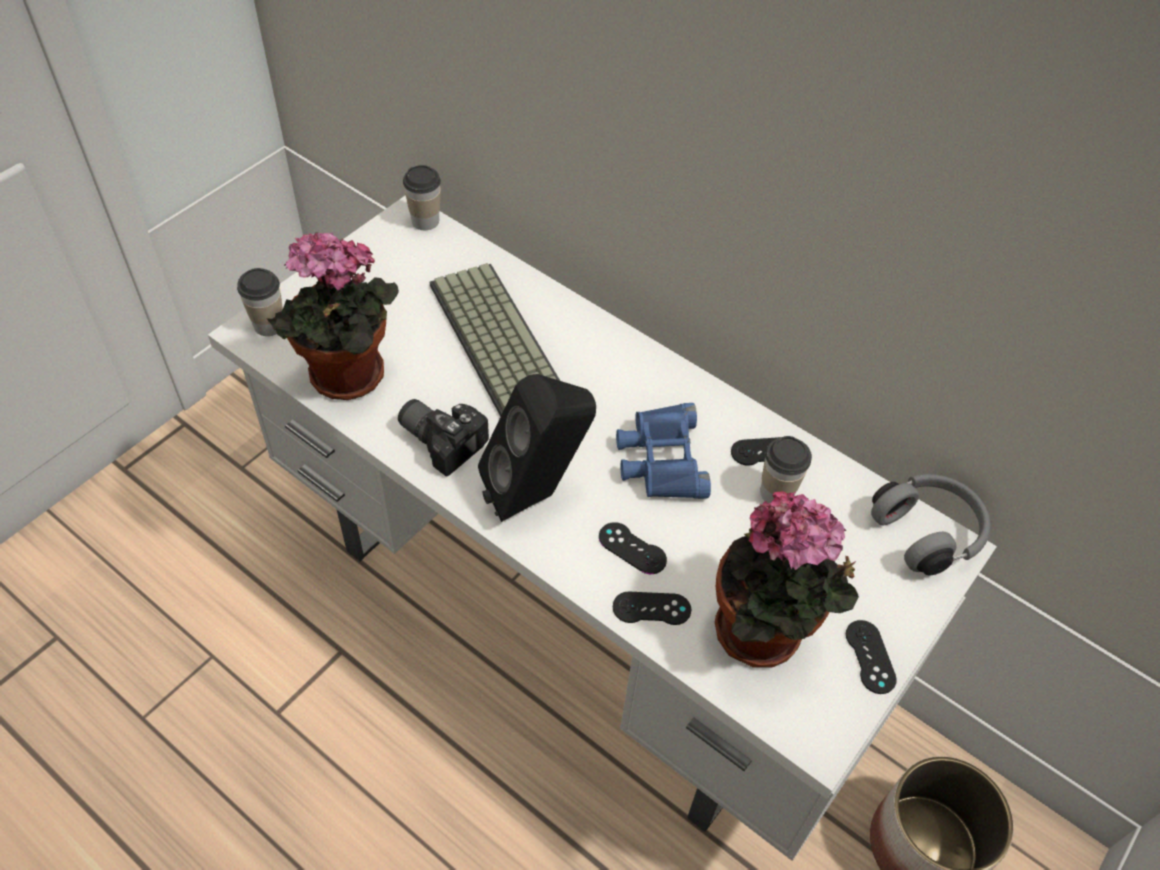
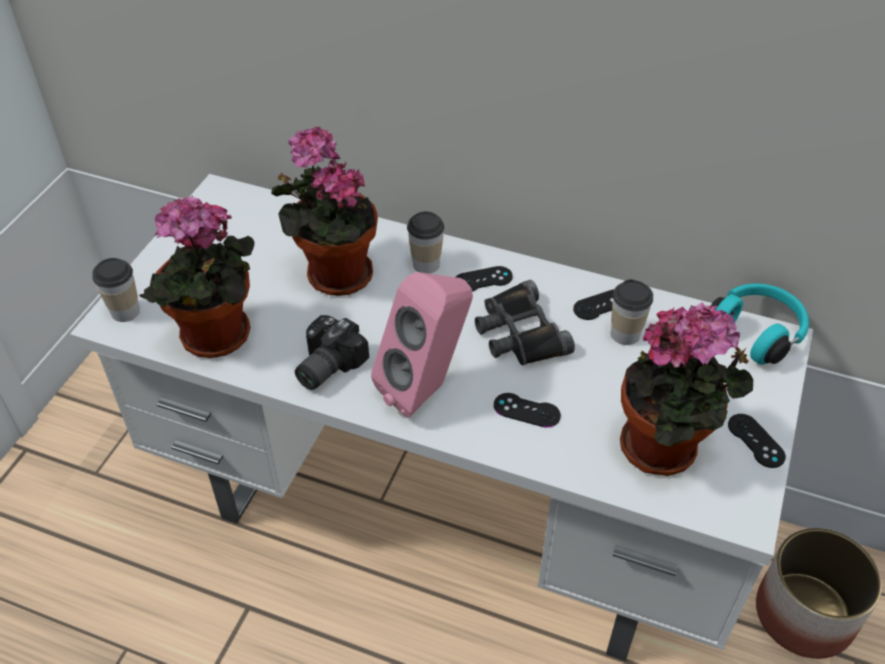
camera: 15 degrees left, 5 degrees down
camera [398,399,489,476] -> camera turned 75 degrees counterclockwise [295,315,369,390]
cup [403,165,441,230] -> cup moved to [407,211,444,274]
keyboard [430,263,560,417] -> potted plant [271,126,378,296]
black speaker [478,374,596,522] -> pink speaker [371,272,473,418]
black game controller [613,592,691,625] -> black game controller moved to [456,266,513,292]
blue binoculars [616,403,711,499] -> black binoculars [475,280,575,365]
grey headphones [871,474,991,576] -> turquoise headphones [711,283,809,365]

